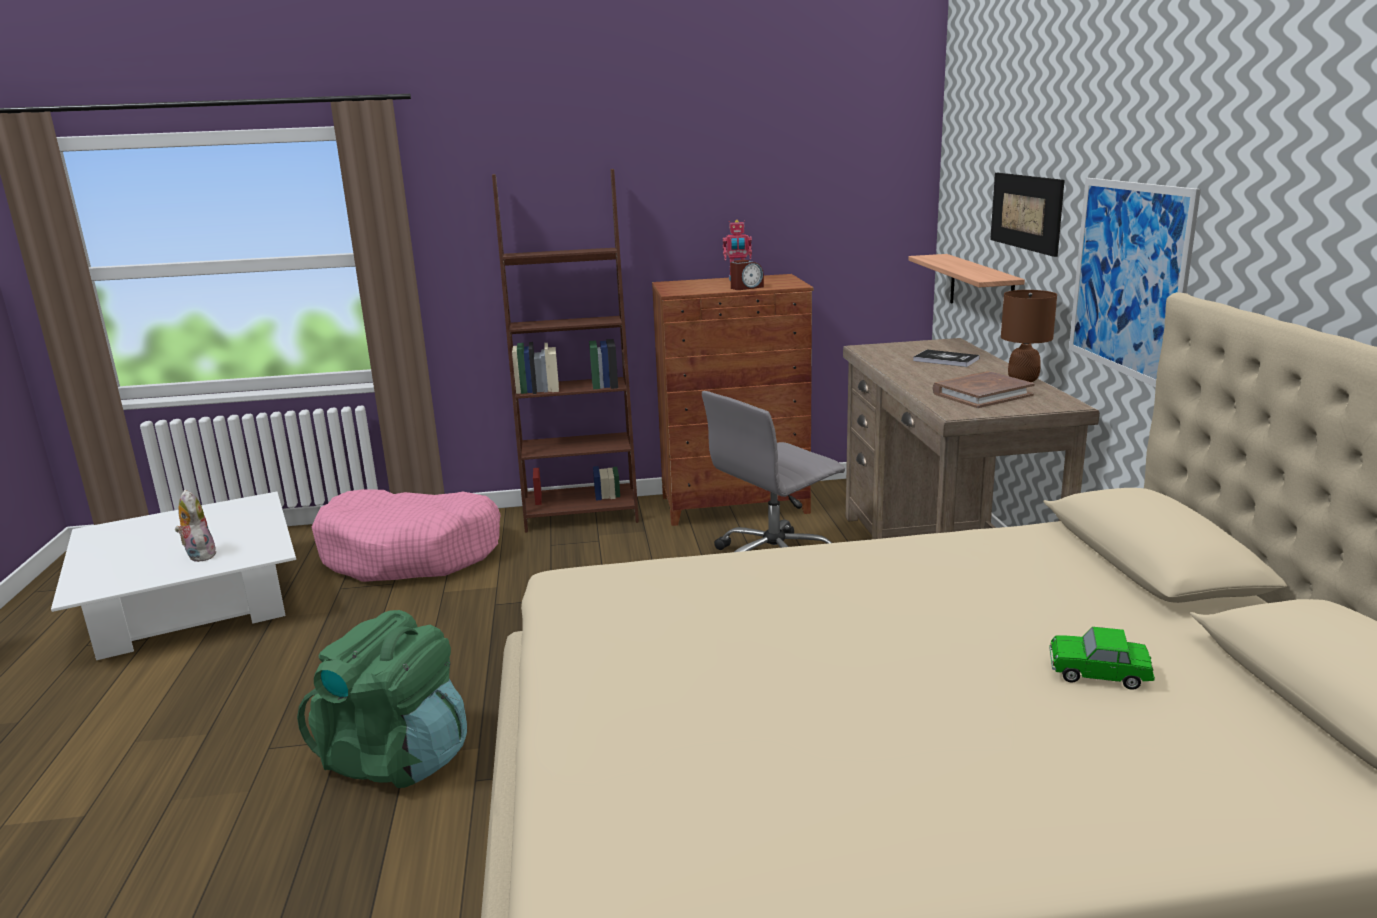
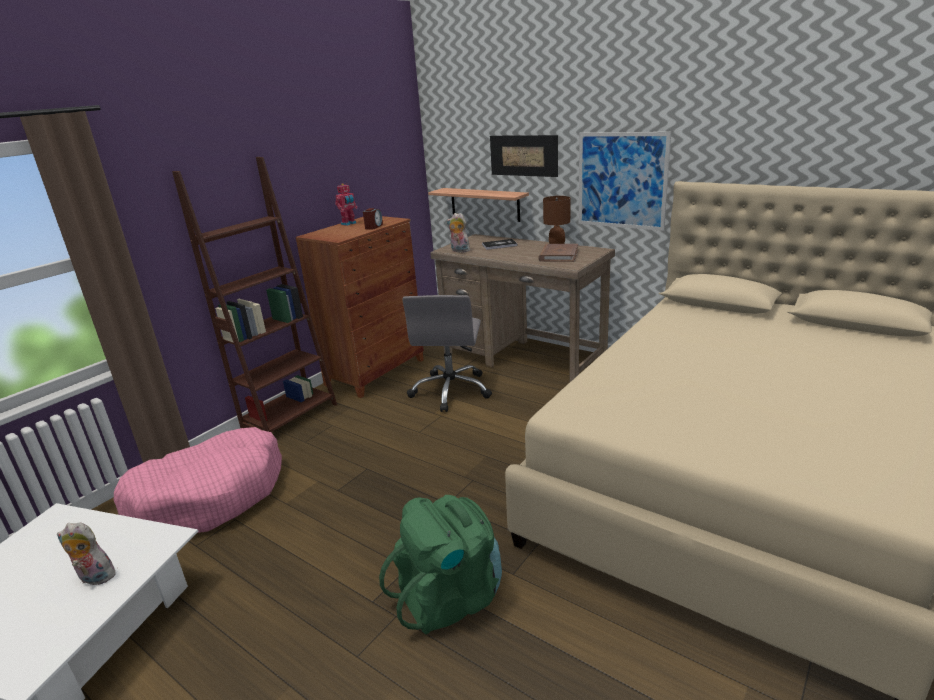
camera: 45 degrees left, 5 degrees up
toy car [1049,627,1155,690] -> none
none -> plush toy [447,213,470,253]

